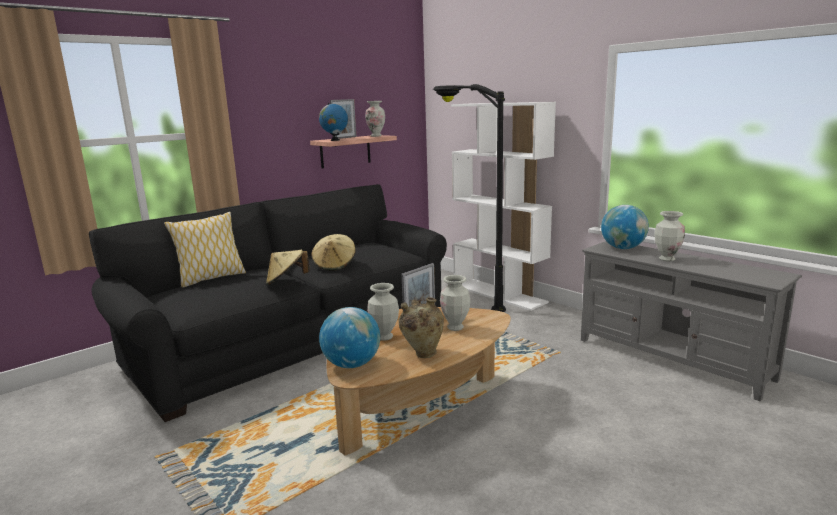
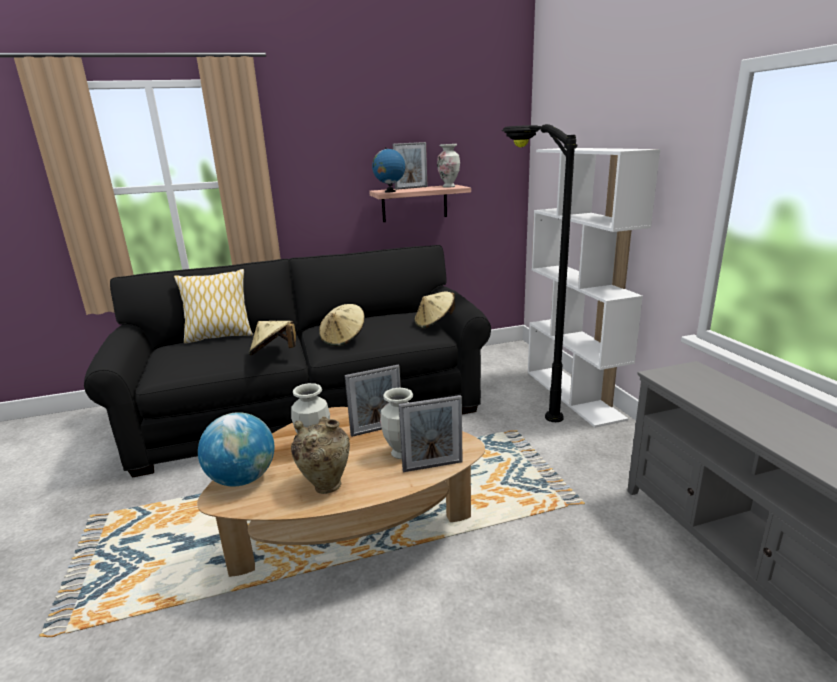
camera: 25 degrees right, 5 degrees up
globe [601,205,649,249] -> none
vase [654,211,685,261] -> none
none -> picture frame [399,395,463,472]
none -> beige hat [415,291,455,328]

